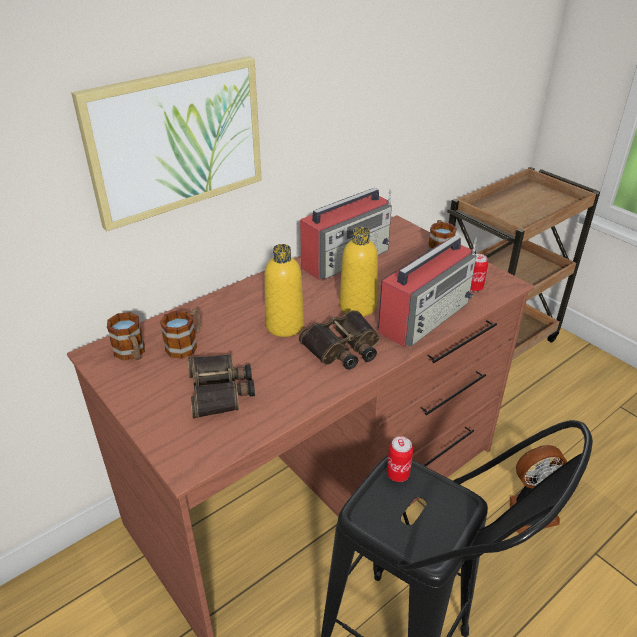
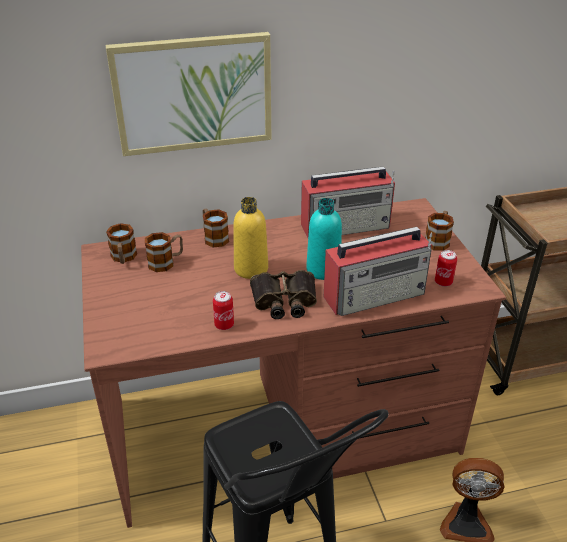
camera: 25 degrees right, 0 degrees up
binoculars [188,354,255,419] -> none
yellow bottle [339,227,378,317] -> turquoise bottle [306,198,342,280]
can [387,436,413,482] -> can moved to [213,291,234,330]
none -> mug [203,209,229,248]

